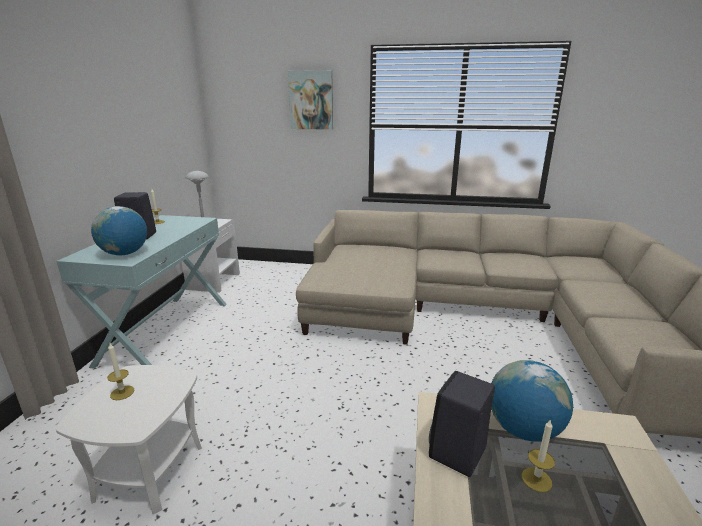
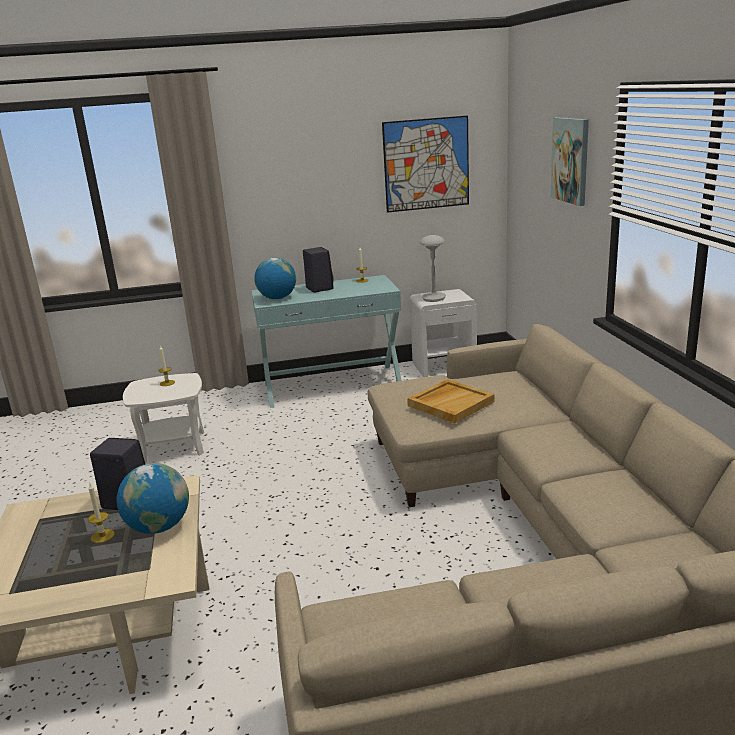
camera: 70 degrees right, 0 degrees up
none -> picture [382,115,469,213]
none -> beige tray [407,379,495,423]

